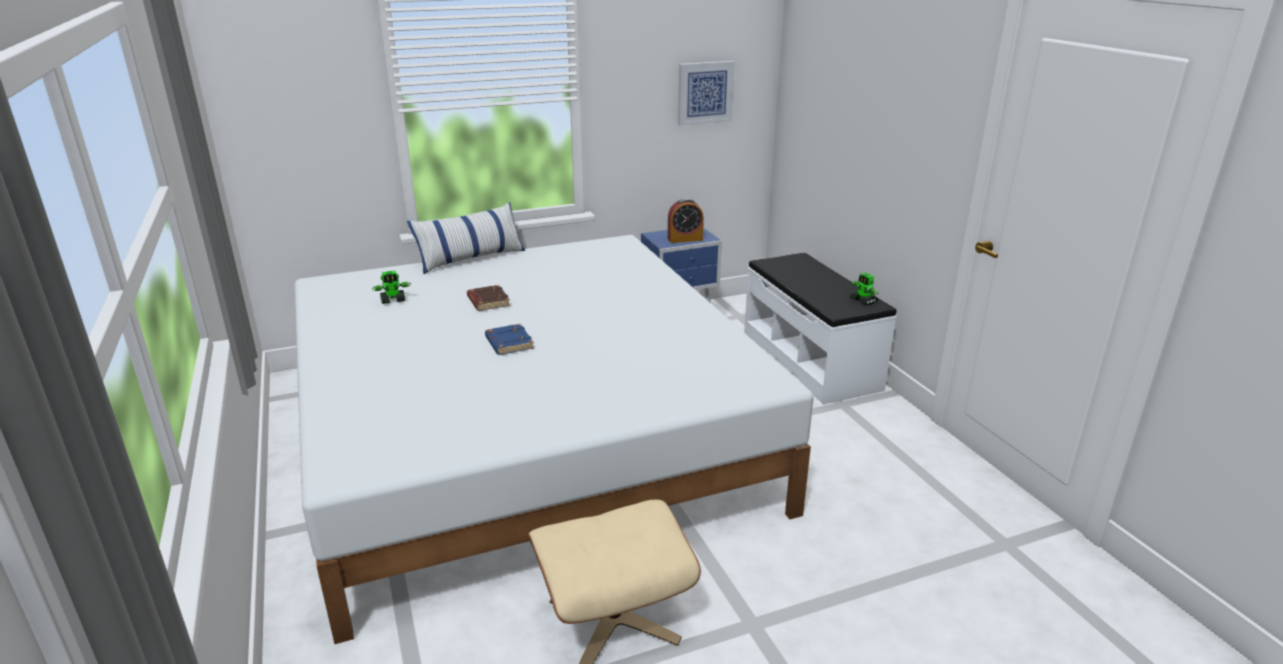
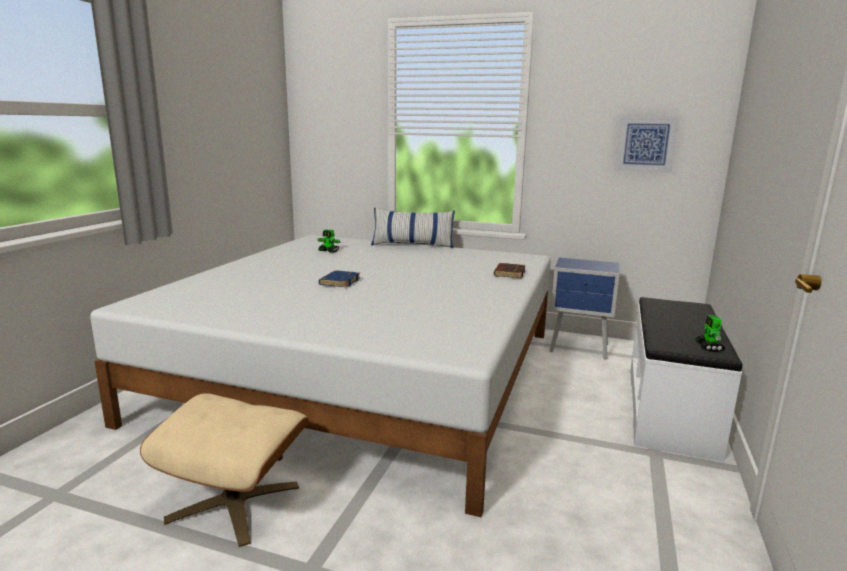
camera: 40 degrees right, 10 degrees down
brown book [467,285,510,311] -> brown book moved to [494,263,525,278]
alarm clock [668,198,704,243] -> none

